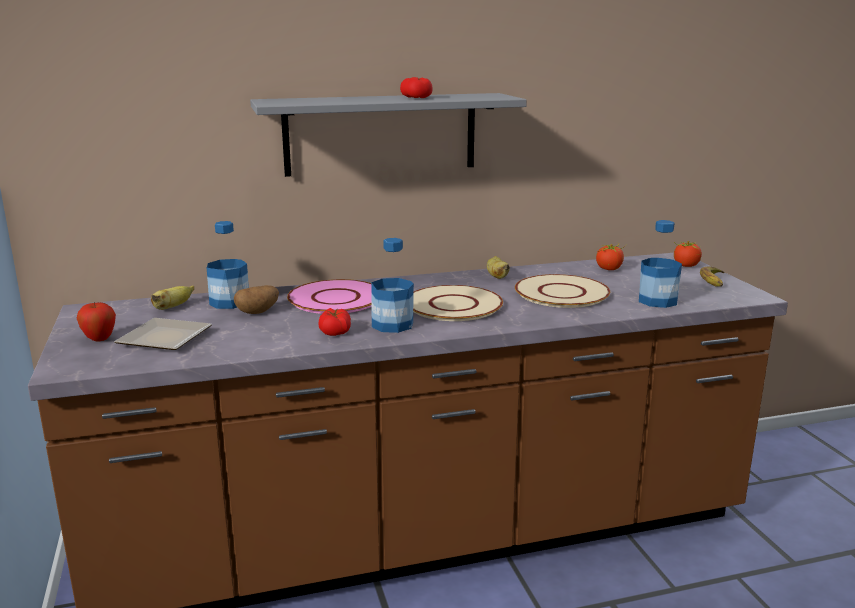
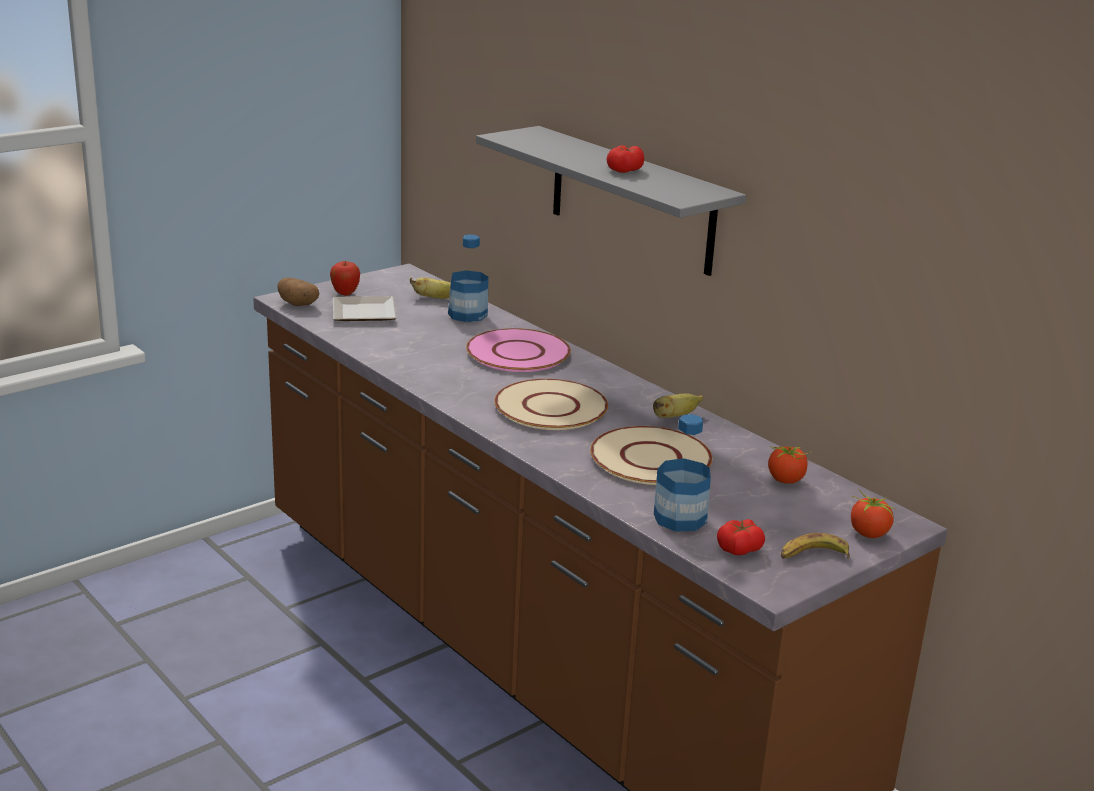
camera: 65 degrees right, 5 degrees up
potato [234,285,279,314] -> potato moved to [277,278,319,306]
tomato [318,308,351,336] -> tomato moved to [717,519,765,555]
bottle [371,238,414,333] -> none

